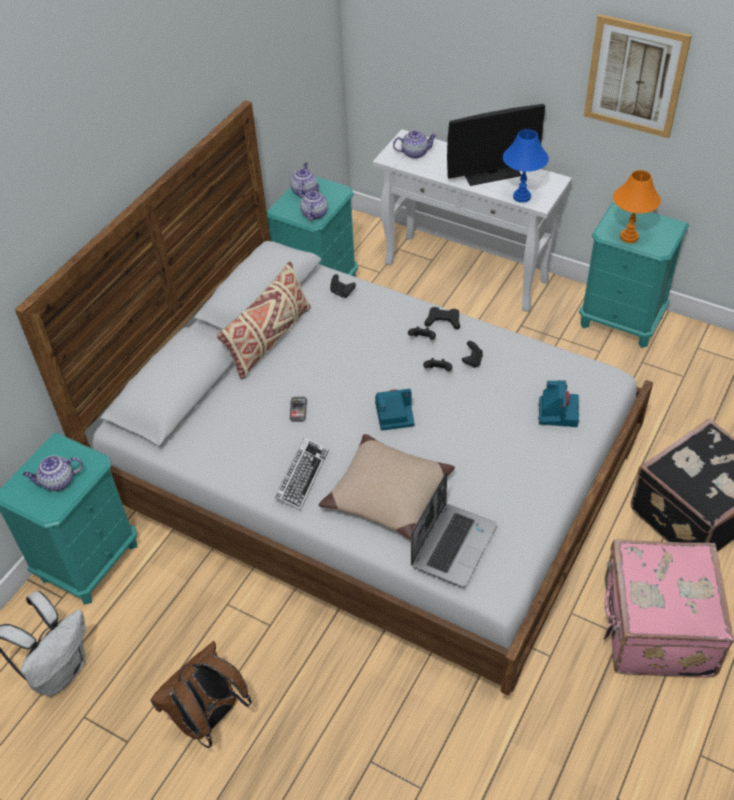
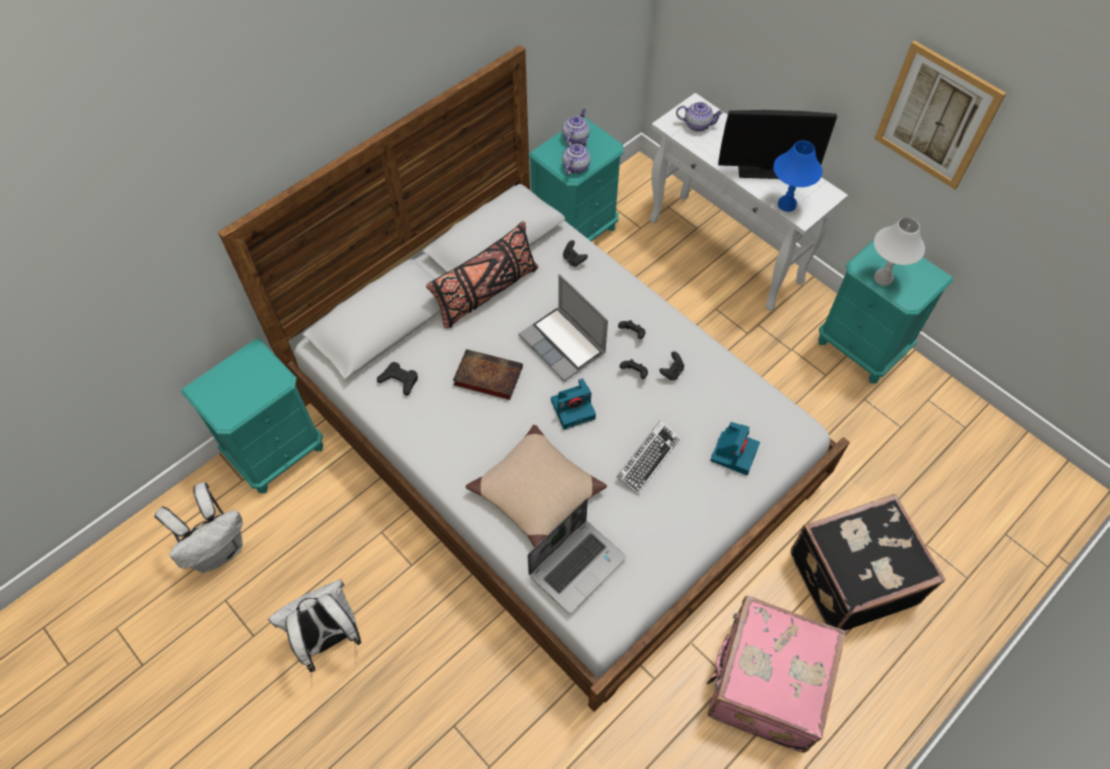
camera: 15 degrees right, 10 degrees up
teapot [23,455,83,491] -> none
brown backpack [150,641,252,748] -> white backpack [268,579,361,672]
beige pillow [217,261,311,379] -> black pillow [426,221,538,329]
keyboard [274,437,329,511] -> keyboard moved to [617,420,681,495]
phone [290,397,307,422] -> book [453,349,523,400]
camera [375,389,414,431] -> camera turned 150 degrees clockwise [551,378,596,430]
black game controller [424,307,460,330] -> black game controller moved to [377,362,418,396]
orange table lamp [613,170,661,243] -> white table lamp [874,217,925,286]
none -> laptop [518,274,608,382]

